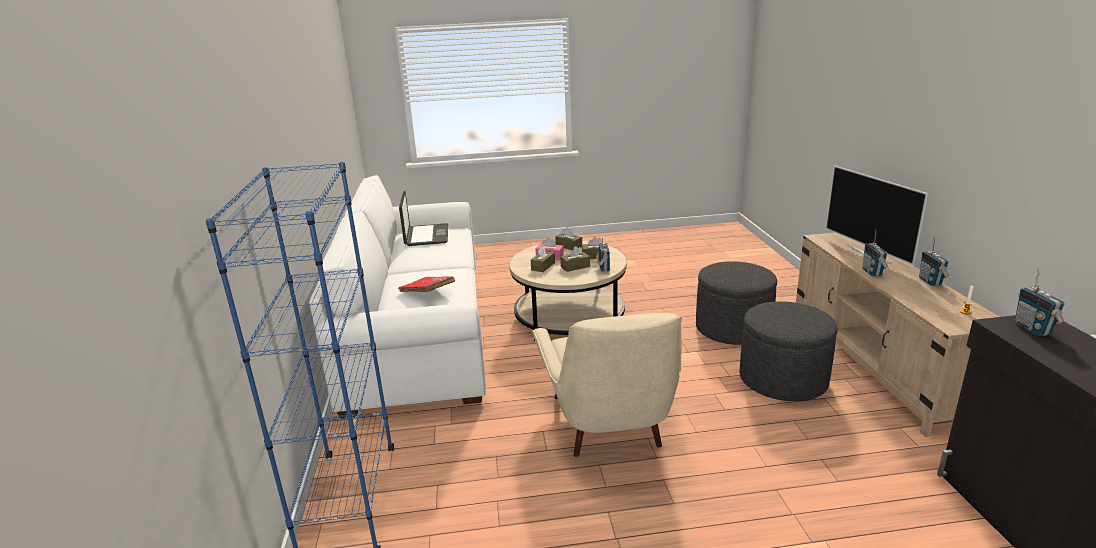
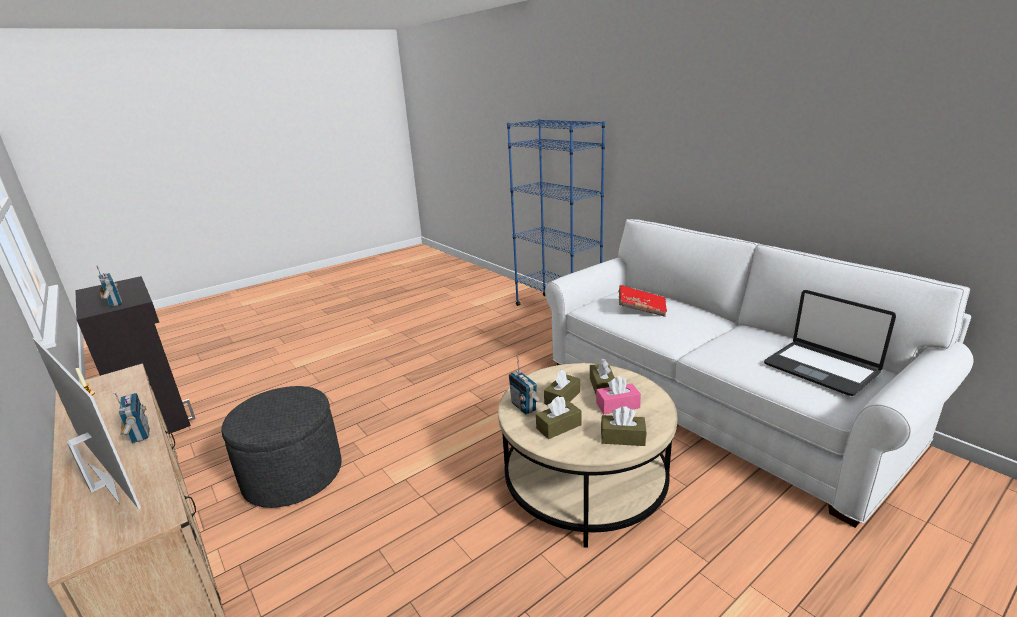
camera: 150 degrees right, 0 degrees up
beige armchair [532,313,682,457] -> none
grey ottoman [696,261,777,345] -> none
radio [919,237,949,286] -> none

